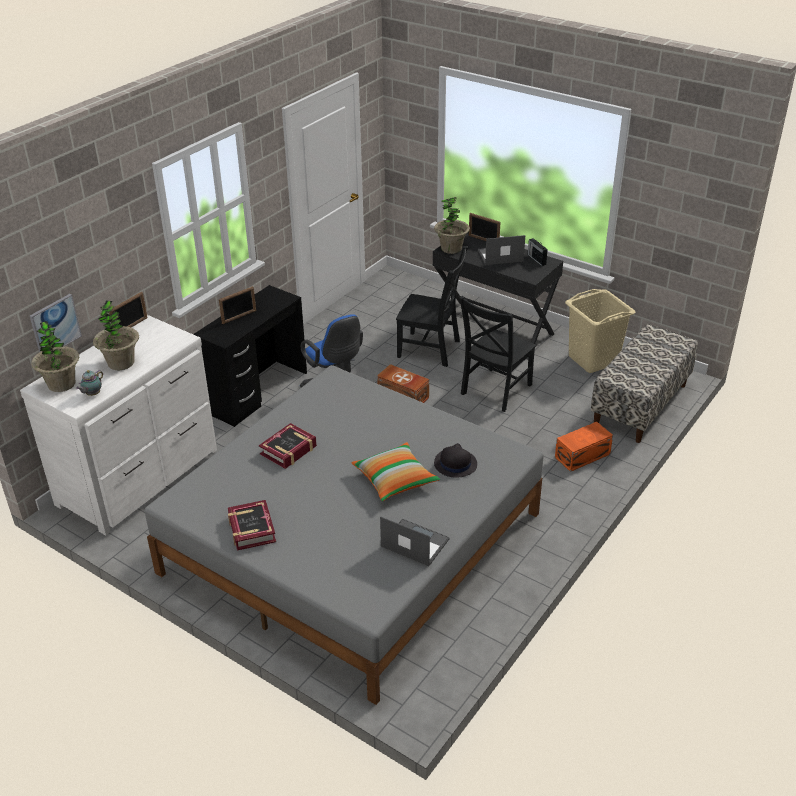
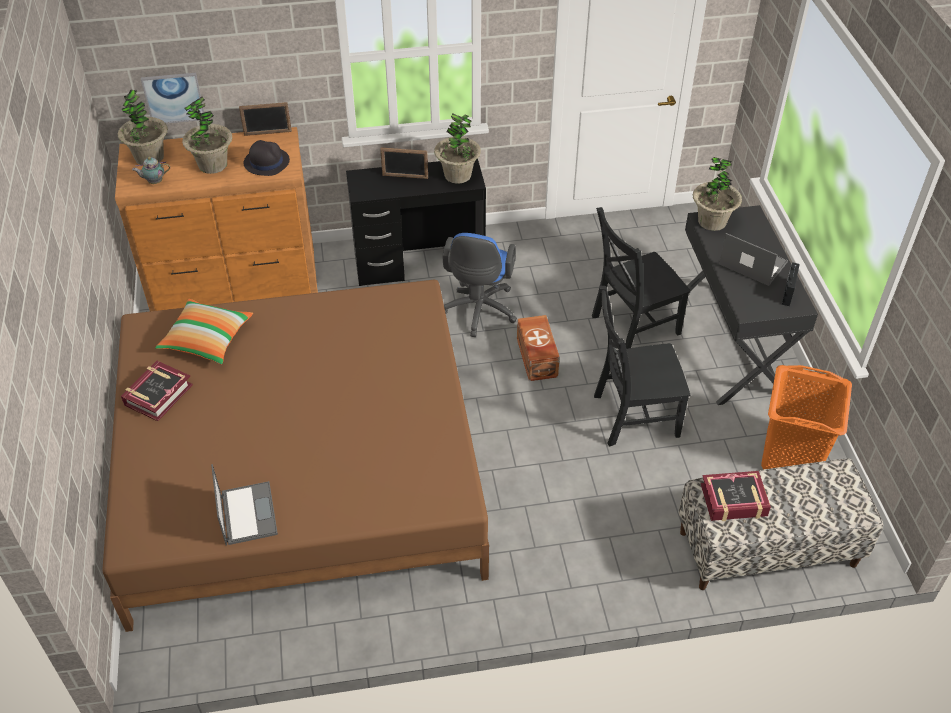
camera: 45 degrees right, 10 degrees up
white dresser [20,315,217,535] -> brown dresser [115,127,318,311]
grey bed [145,365,544,705] -> brown bed [102,280,489,632]
book [259,423,317,469] -> book moved to [701,471,771,521]
pillow [351,442,440,501] -> pillow moved to [155,299,253,364]
black chair [396,246,468,367] -> black chair turned 90 degrees clockwise [592,207,691,349]
black hat [434,443,477,478] -> black hat moved to [244,140,290,176]
picture frame [469,213,501,241] -> none
orange storage box [555,422,613,472] -> none
beige laundry basket [565,289,635,373] -> orange laundry basket [761,365,852,469]
none -> potted plant [434,113,481,184]

